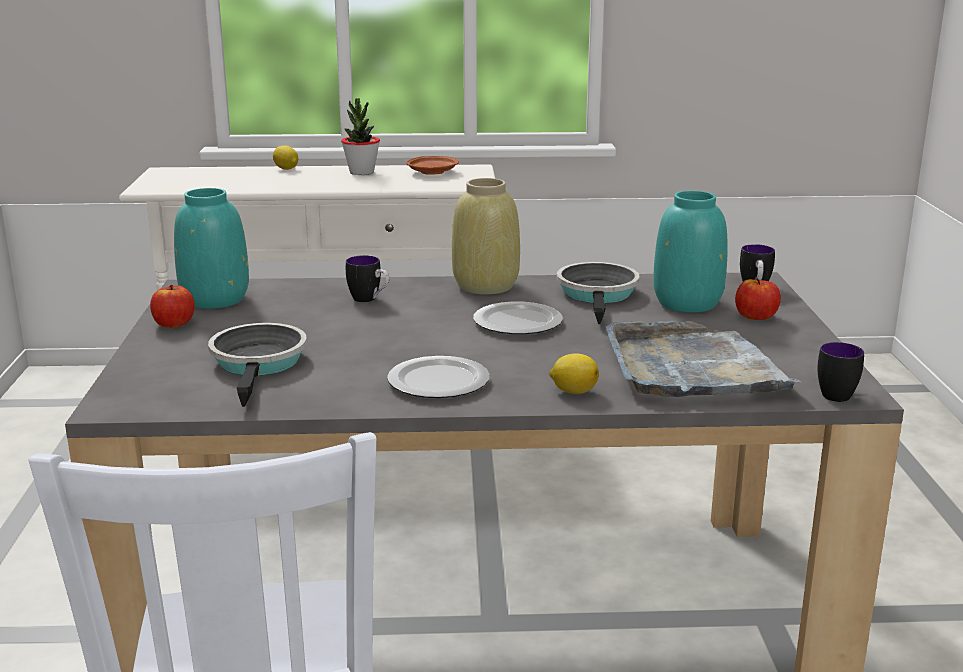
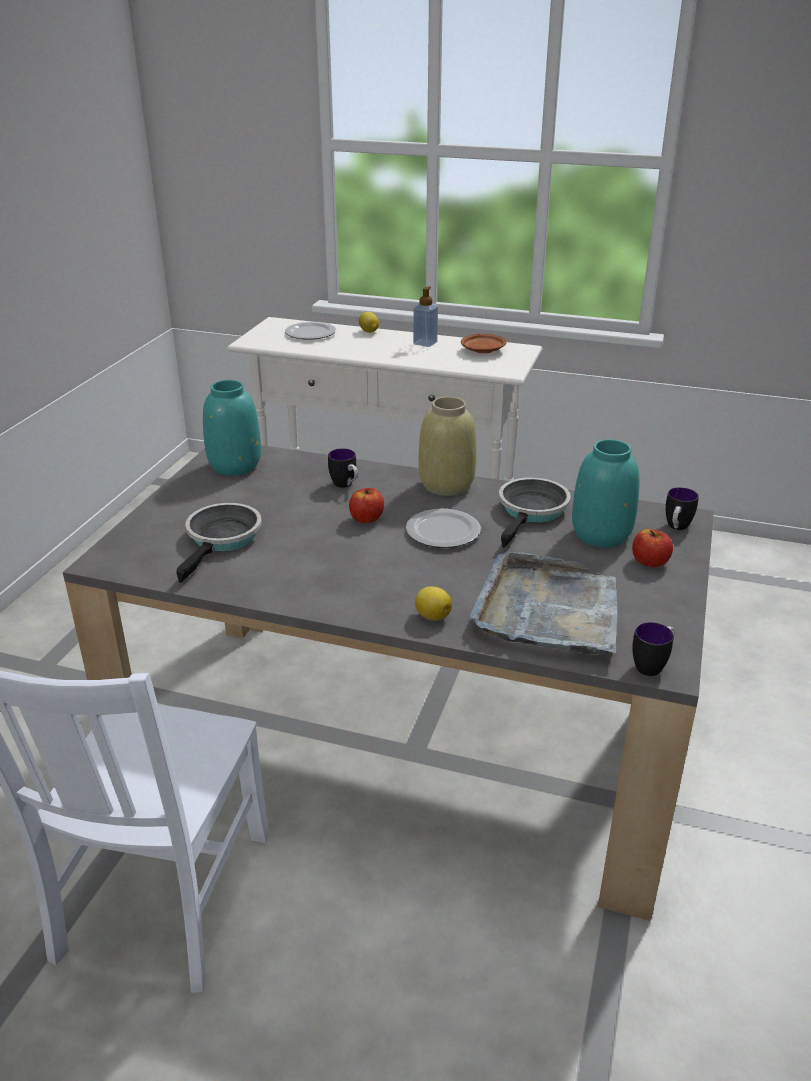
camera: 20 degrees right, 10 degrees up
apple [150,285,195,328] -> apple moved to [349,488,384,523]
potted plant [341,98,380,175] -> soap dispenser [413,286,438,347]
plate [387,356,490,398] -> plate moved to [285,322,336,340]

